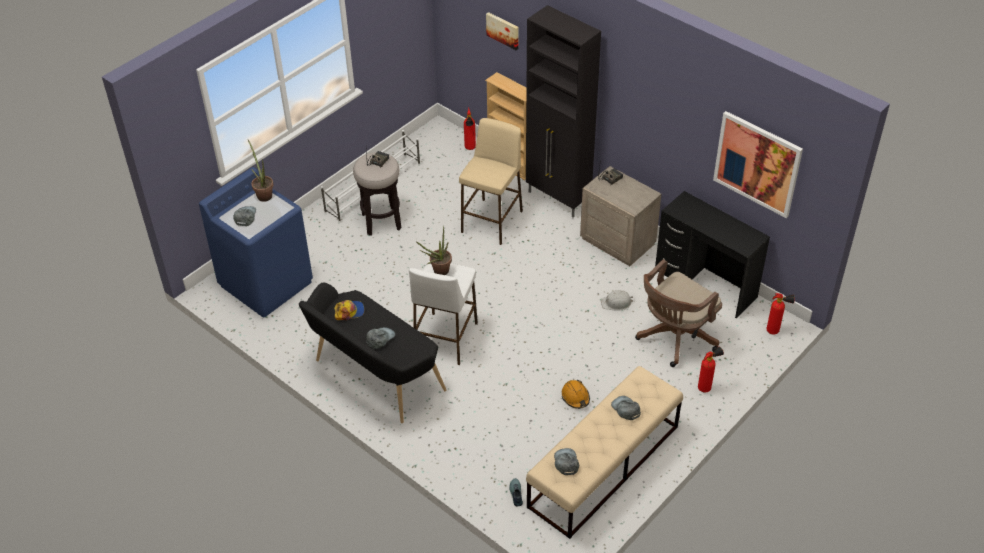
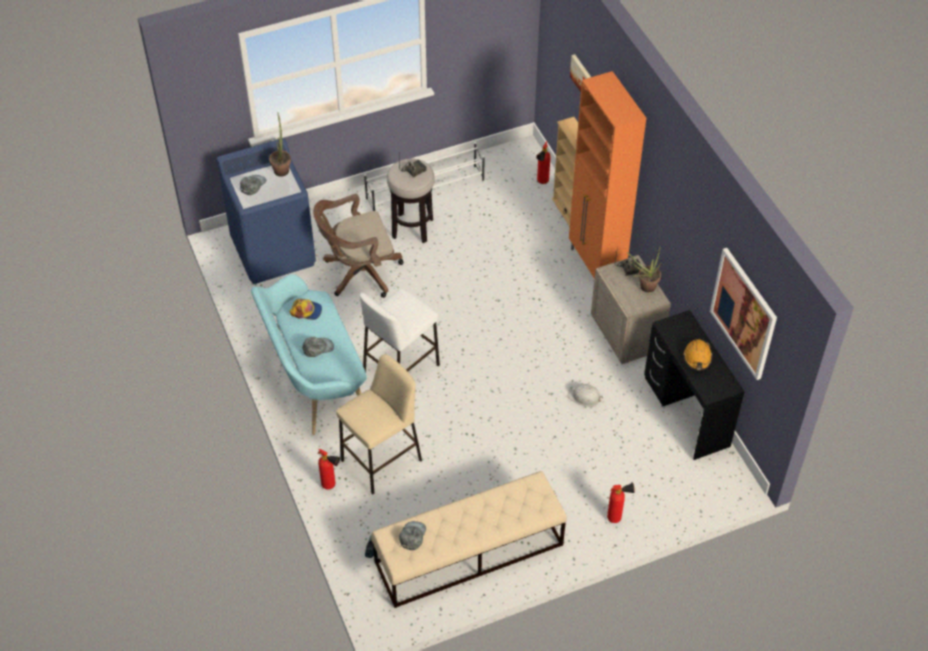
camera: 25 degrees right, 5 degrees up
black bench [299,282,446,423] -> turquoise bench [251,274,367,435]
potted plant [416,225,452,275] -> potted plant moved to [627,246,662,292]
beige stool [459,118,523,245] -> beige stool moved to [336,354,422,495]
black cabinet [526,5,601,218] -> orange cabinet [569,71,646,279]
orange hard hat [562,380,590,409] -> orange hard hat moved to [683,339,712,370]
grey cap [611,396,641,420] -> none
brown office chair [635,259,722,367] -> brown office chair moved to [313,194,403,298]
fire extinguisher [766,293,795,335] -> fire extinguisher moved to [318,449,340,489]

